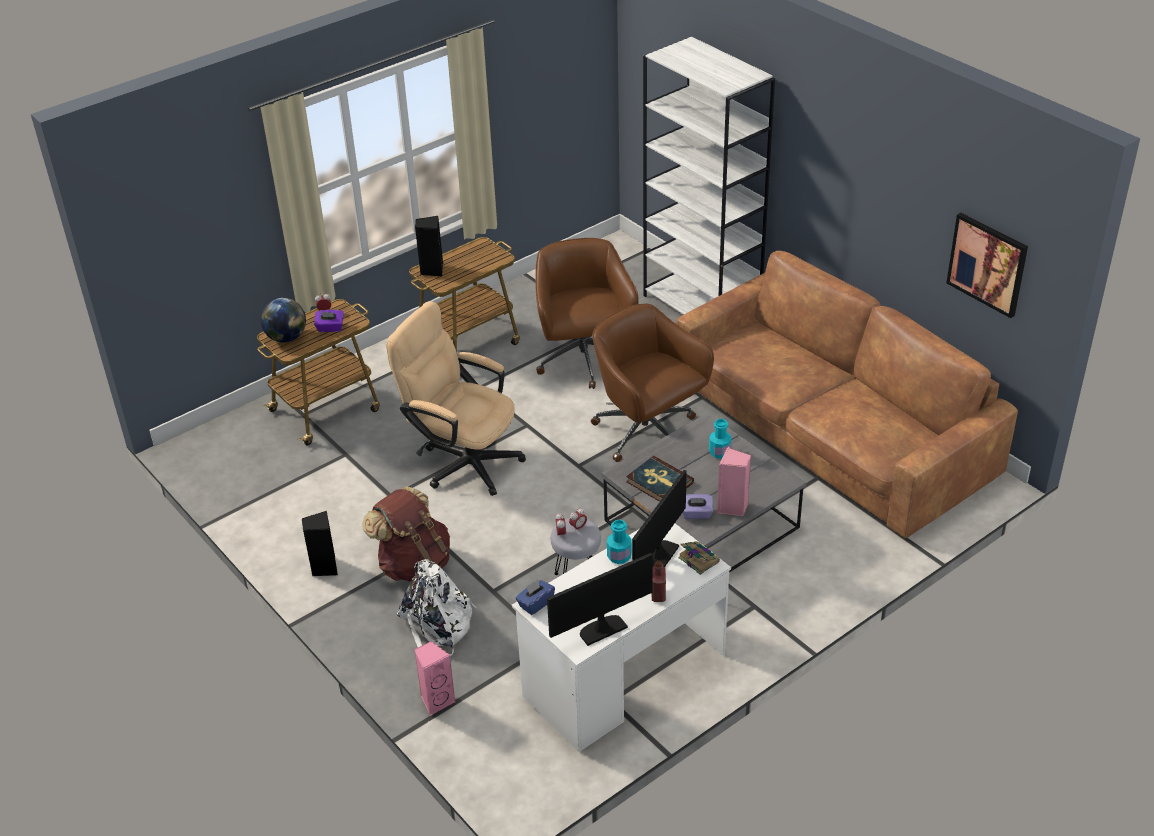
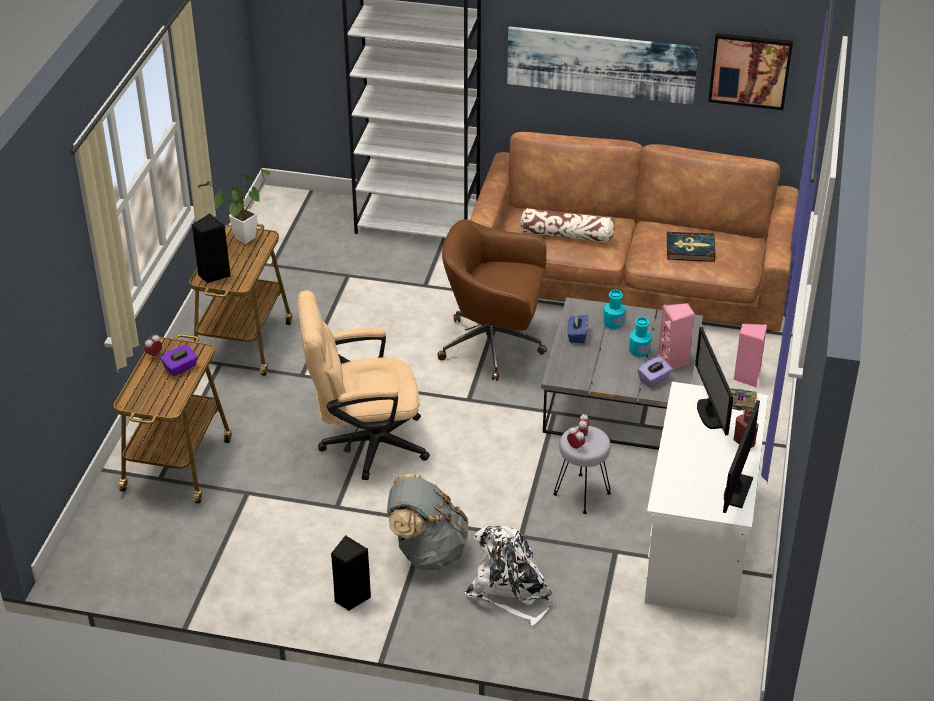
camera: 40 degrees left, 0 degrees up
globe [261,298,306,343] -> none
brown backpack [362,486,450,582] -> grey backpack [387,474,469,570]
pink speaker [414,641,456,716] -> pink speaker moved to [733,323,767,387]
blue tissue box [516,579,555,615] -> blue tissue box moved to [567,314,588,343]
brown office chair [535,238,639,389] -> none
turquoise bottle [607,520,632,564] -> turquoise bottle moved to [629,317,652,357]
book [626,456,694,502] -> book moved to [667,232,716,262]
none -> potted plant [198,169,271,244]
none -> picture [507,26,699,105]
none -> pillow [520,208,614,243]

